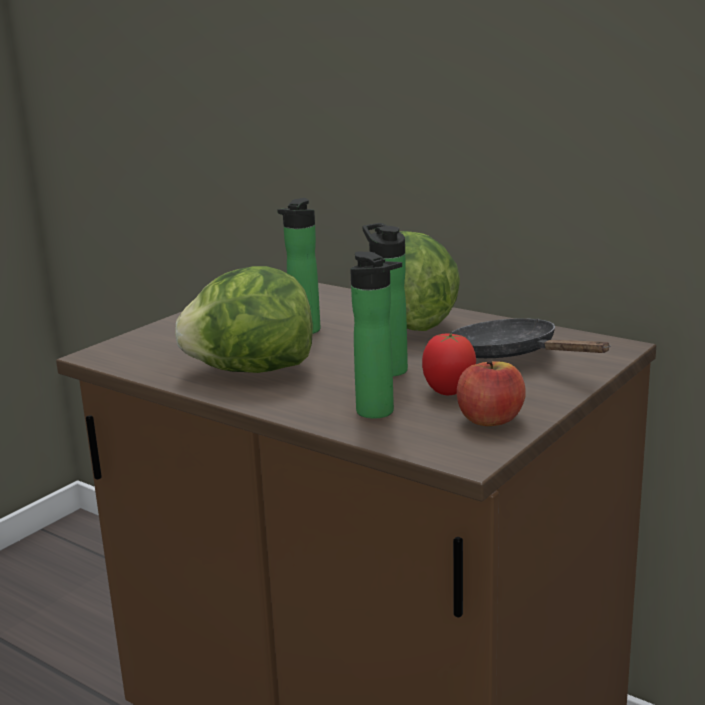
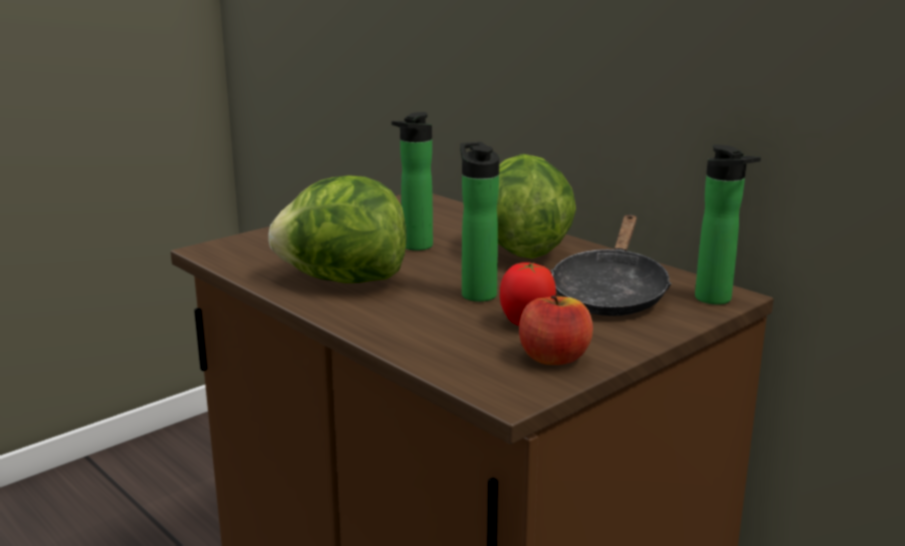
camera: 10 degrees right, 0 degrees up
bottle [350,252,402,419] -> bottle moved to [695,145,761,305]
black frying pan [449,318,610,358] -> black frying pan turned 135 degrees counterclockwise [550,215,672,316]

